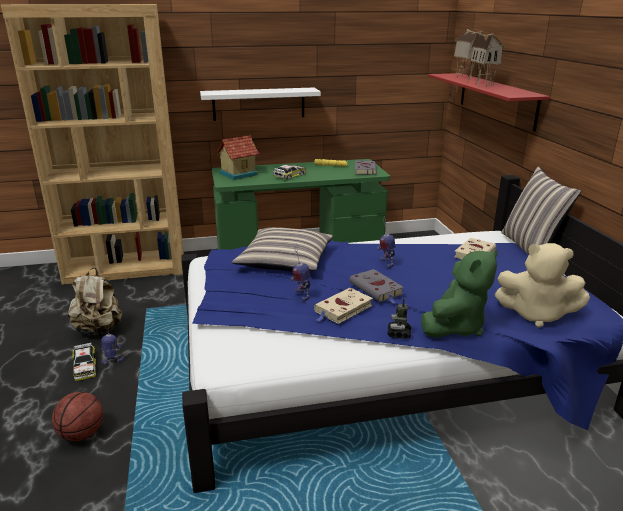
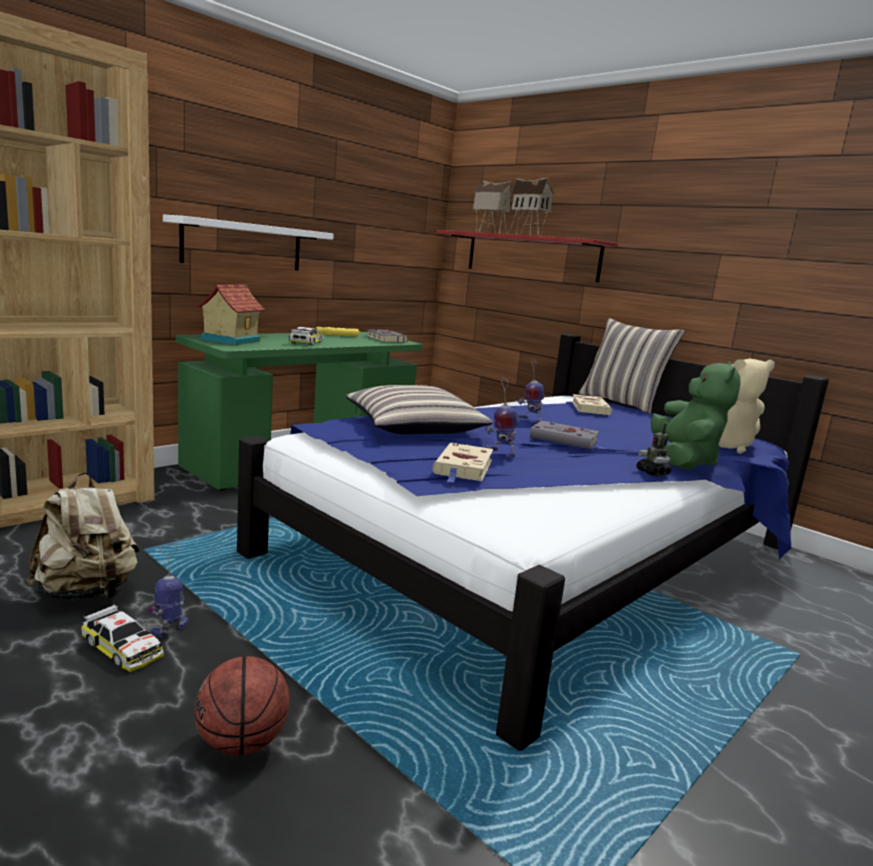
camera: 35 degrees left, 10 degrees down
beige book [314,288,373,324] -> beige book moved to [433,443,493,483]

